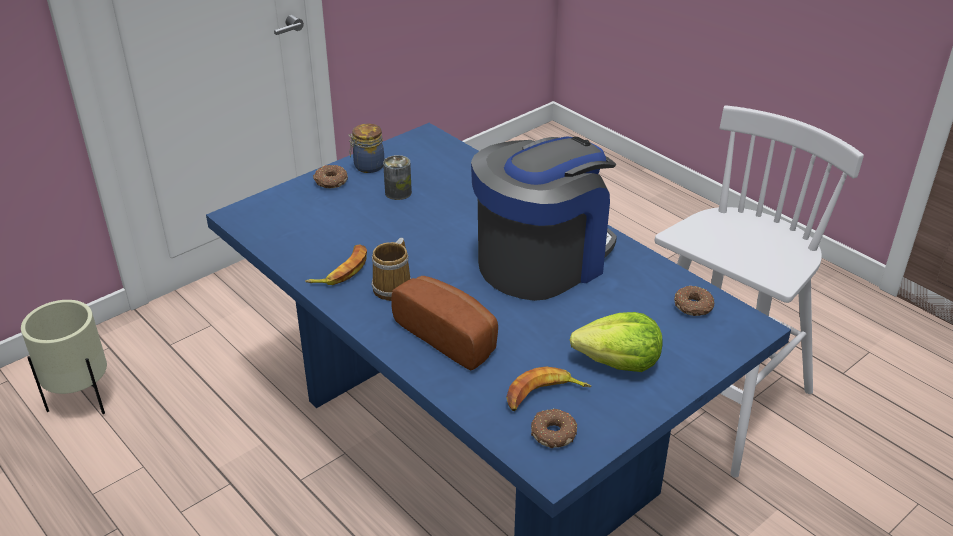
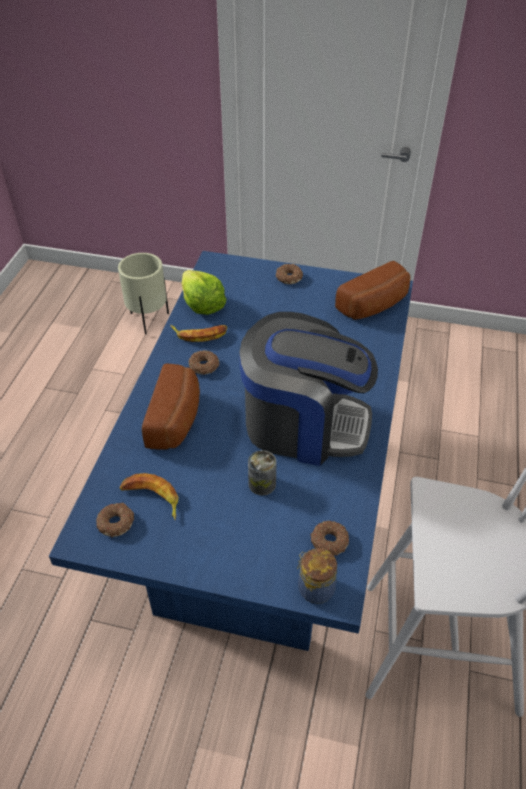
camera: 55 degrees right, 10 degrees up
jar [349,124,385,173] -> jar moved to [297,548,337,604]
mug [371,238,411,301] -> donut [189,350,219,375]
can [383,155,412,200] -> can moved to [248,450,277,495]
lettuce [570,312,663,372] -> lettuce moved to [181,270,226,315]
none -> bread [335,261,410,320]

